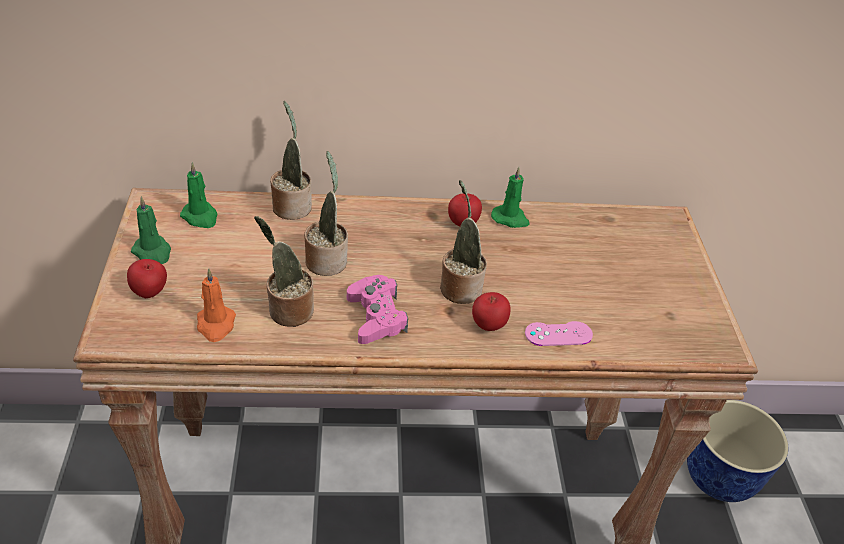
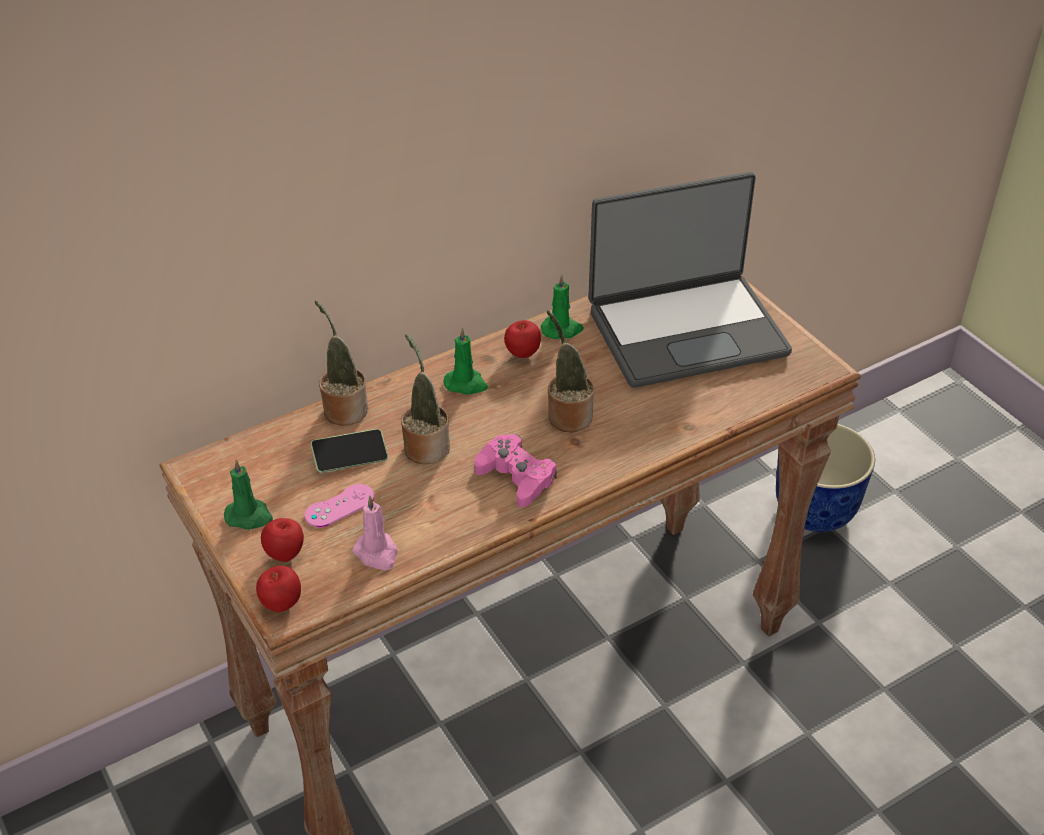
camera: 25 degrees left, 0 degrees up
green candle [180,162,218,228] -> green candle moved to [444,327,488,395]
orange candle [197,268,236,342] -> pink candle [353,495,398,570]
potted plant [254,216,314,327] -> none
apple [472,292,510,331] -> apple moved to [256,566,301,612]
pink game controller [525,321,593,346] -> pink game controller moved to [305,484,374,527]
none -> phone [311,429,388,473]
none -> laptop [588,172,792,388]

